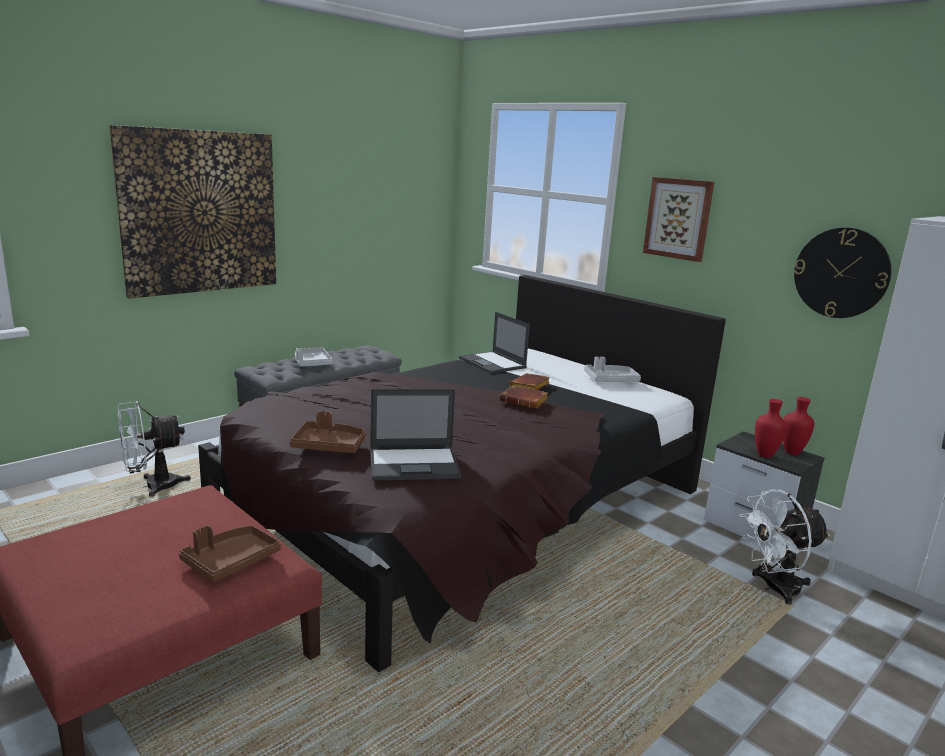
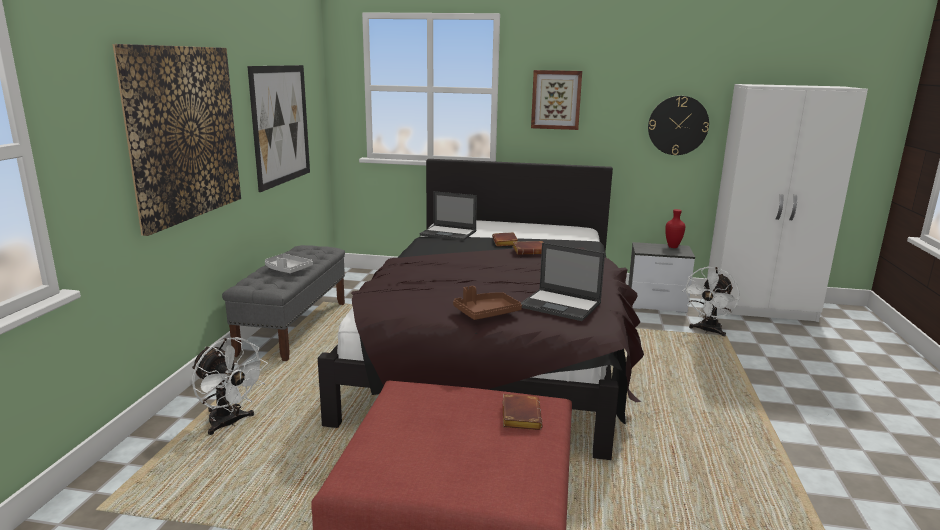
camera: 35 degrees left, 0 degrees up
white fan [118,401,191,497] -> white fan turned 75 degrees counterclockwise [192,337,268,435]
brown tray [179,525,281,582] -> brown book [503,394,542,430]
laptop [370,389,461,480] -> laptop turned 75 degrees clockwise [521,243,605,321]
grey tray [584,357,641,382] -> none
red vase [755,399,787,458] -> none
none -> picture [247,65,310,192]

